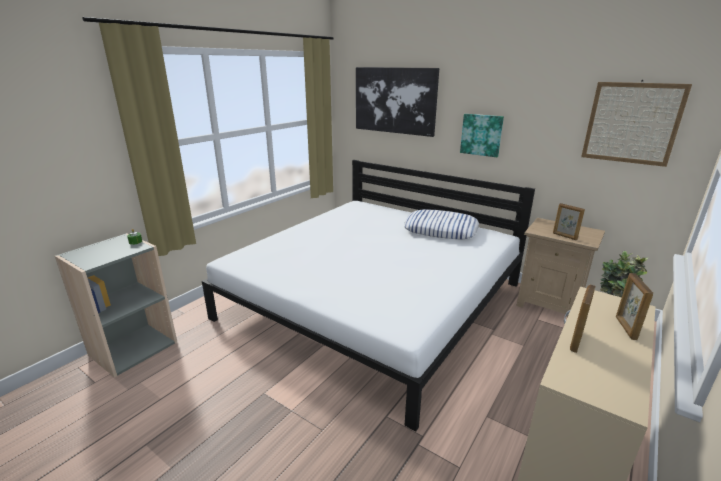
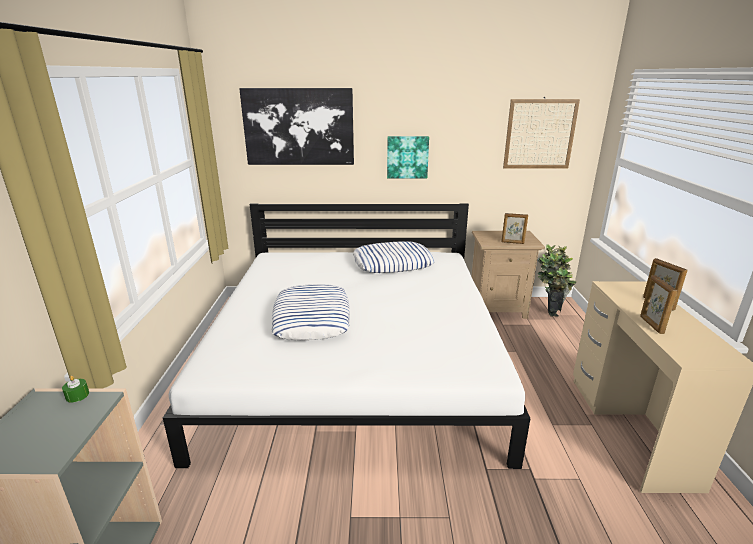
camera: 35 degrees left, 0 degrees up
none -> pillow [272,284,350,340]

